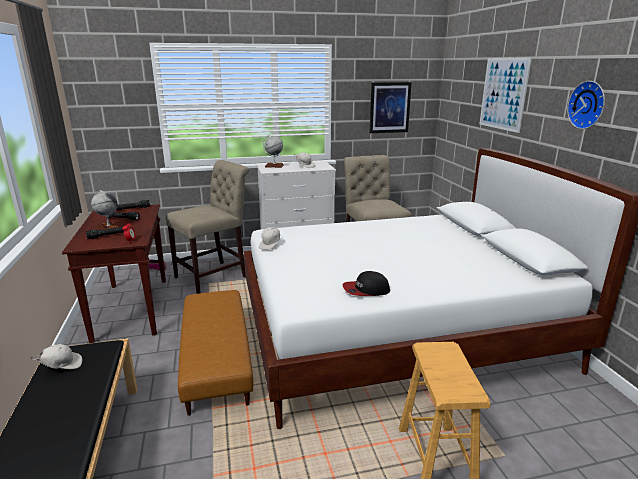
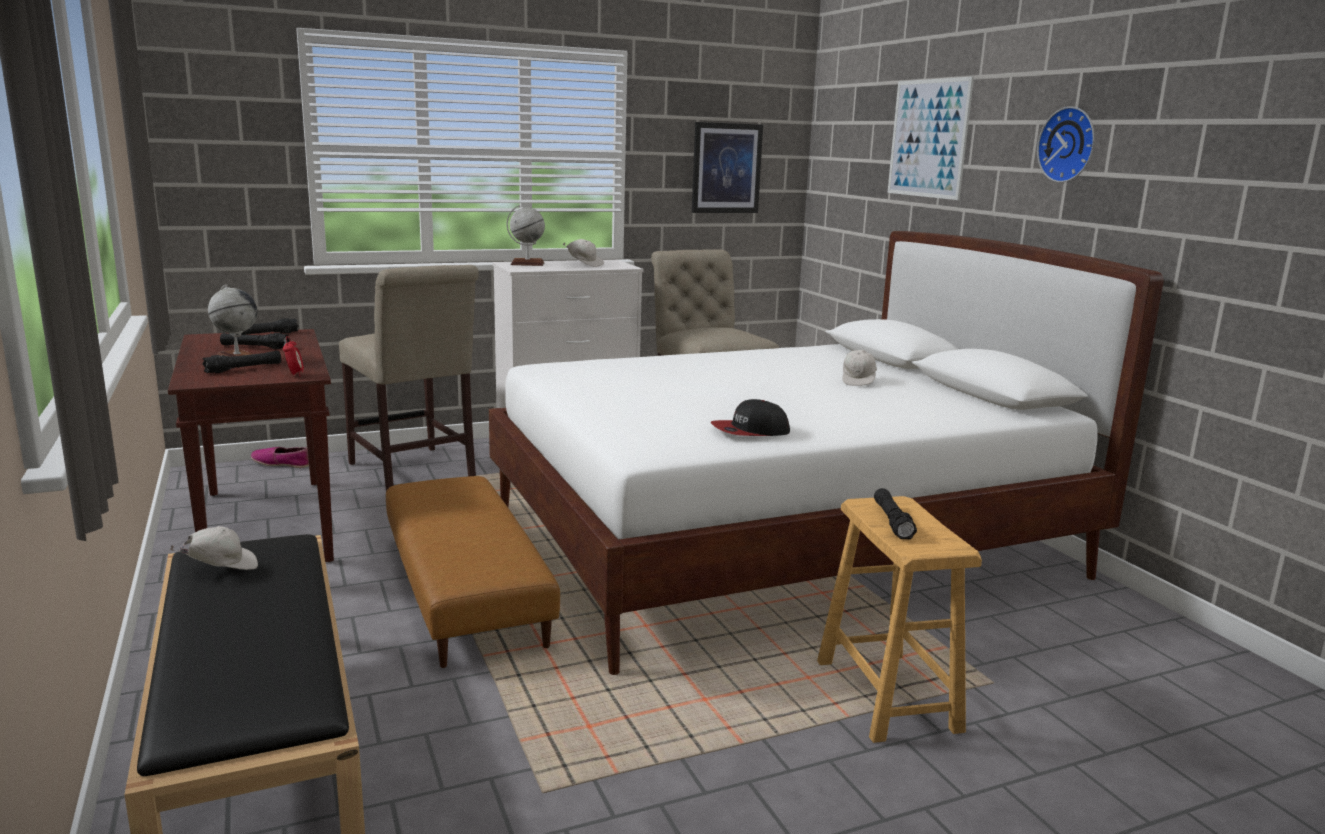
camera: 10 degrees left, 5 degrees down
beige chair [166,160,249,294] -> beige chair turned 105 degrees clockwise [339,265,479,491]
white cap [259,227,280,250] -> white cap moved to [842,350,877,386]
none -> black flashlight [874,488,917,539]

